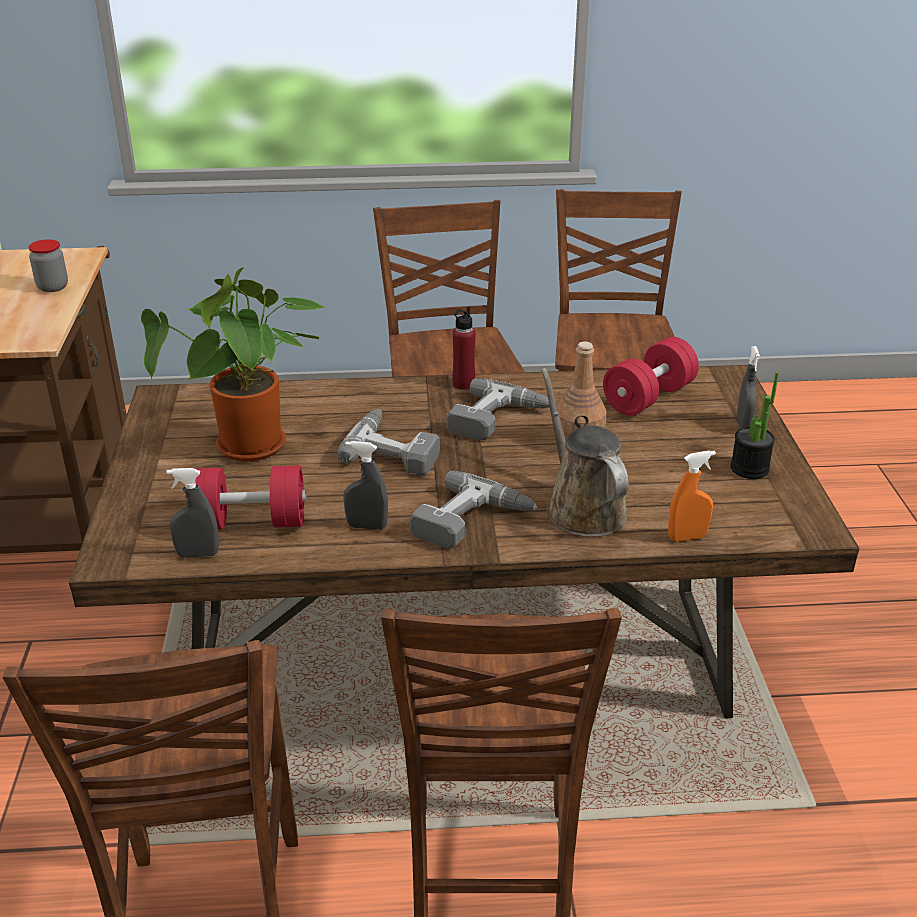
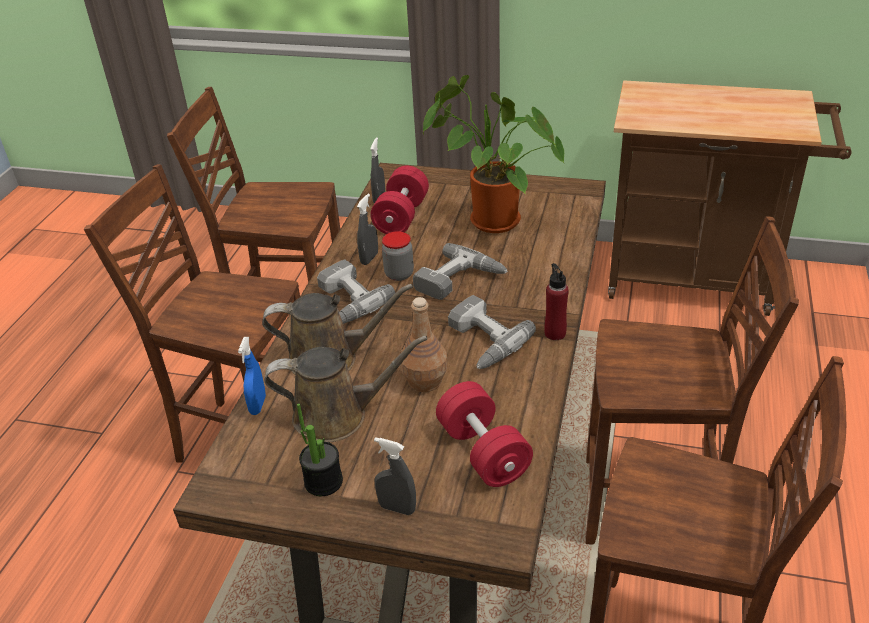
camera: 110 degrees right, 5 degrees up
jar [28,239,68,292] -> jar moved to [382,231,414,281]
orange spray bottle [668,450,716,542] -> blue spray bottle [238,337,266,415]
none -> brown watering can [264,336,427,443]

